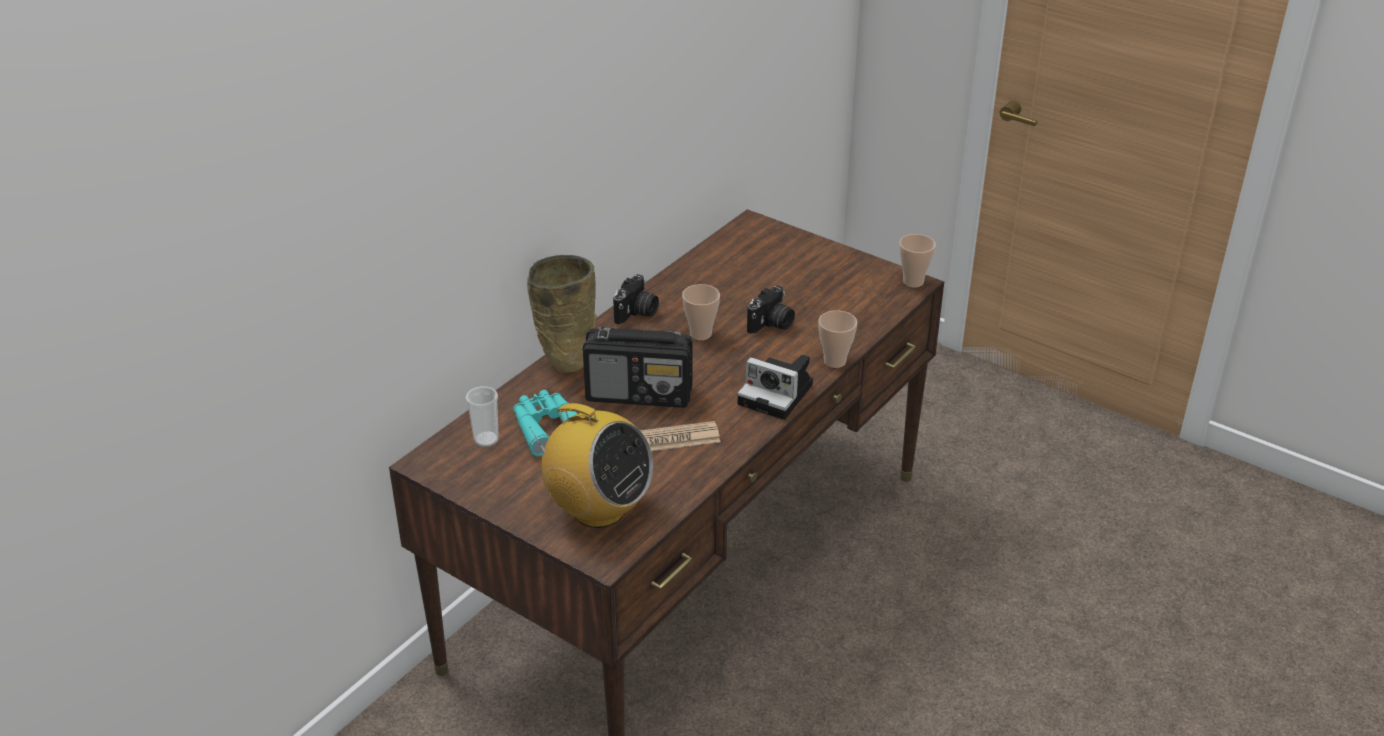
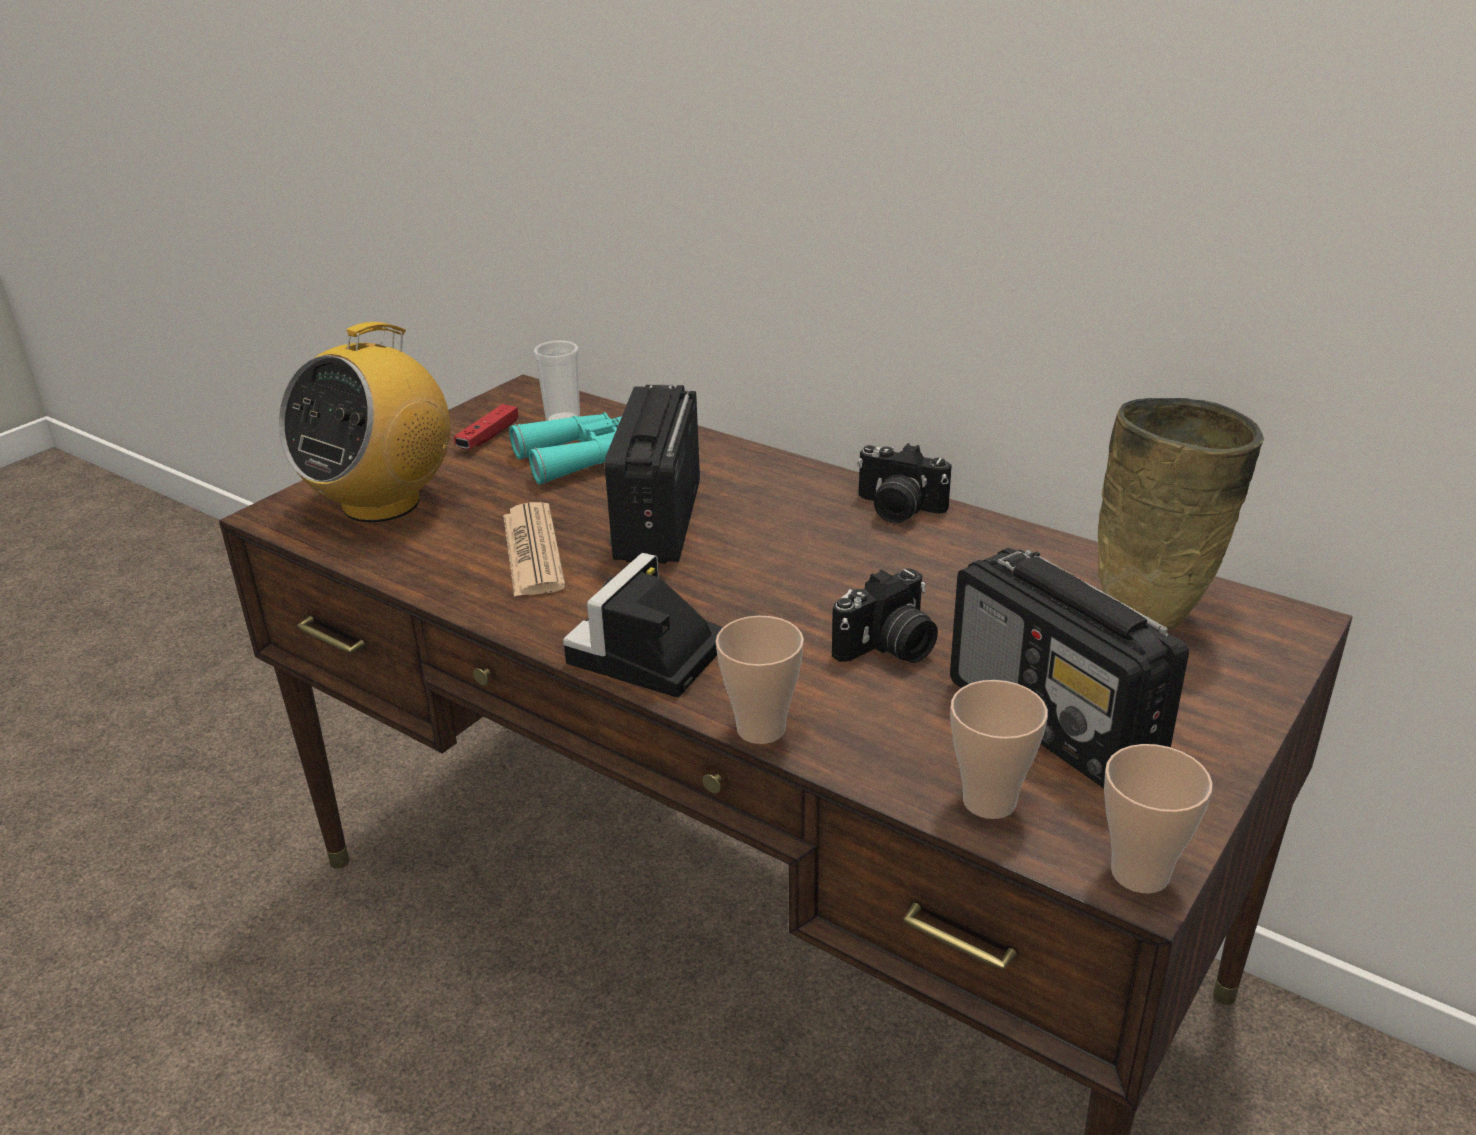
camera: 90 degrees right, 5 degrees down
beige vase [527,255,597,373] -> beige vase moved to [1098,398,1264,630]
cup [682,284,720,340] -> cup moved to [951,680,1048,819]
camera [747,286,795,334] -> camera turned 75 degrees counterclockwise [832,568,938,663]
none -> red game controller [454,404,518,449]
none -> radio [950,548,1189,788]

